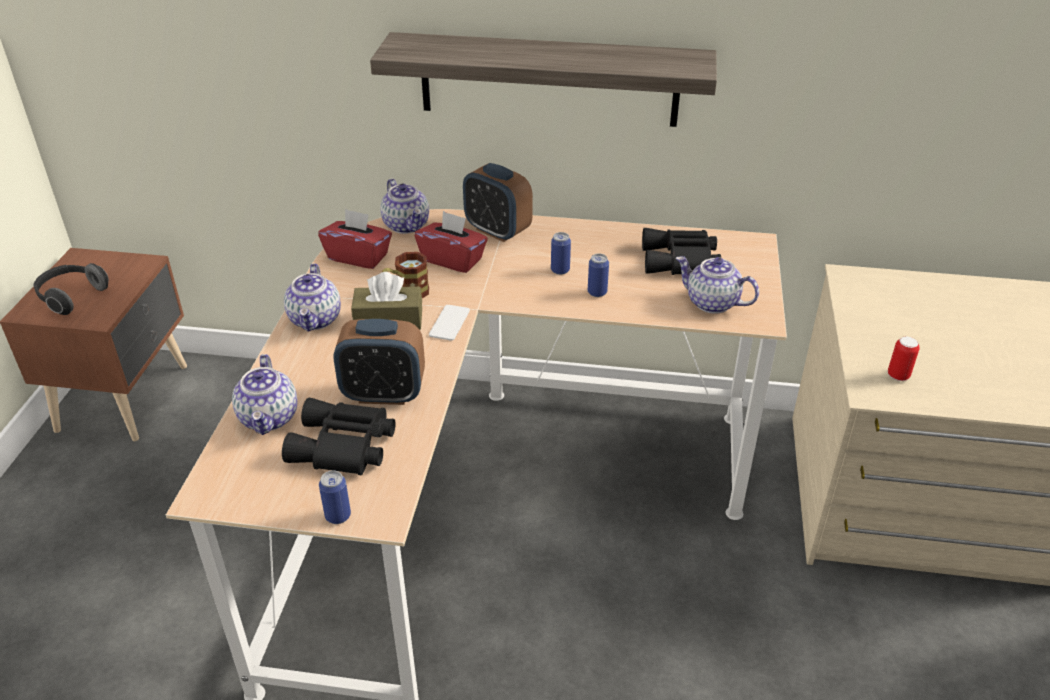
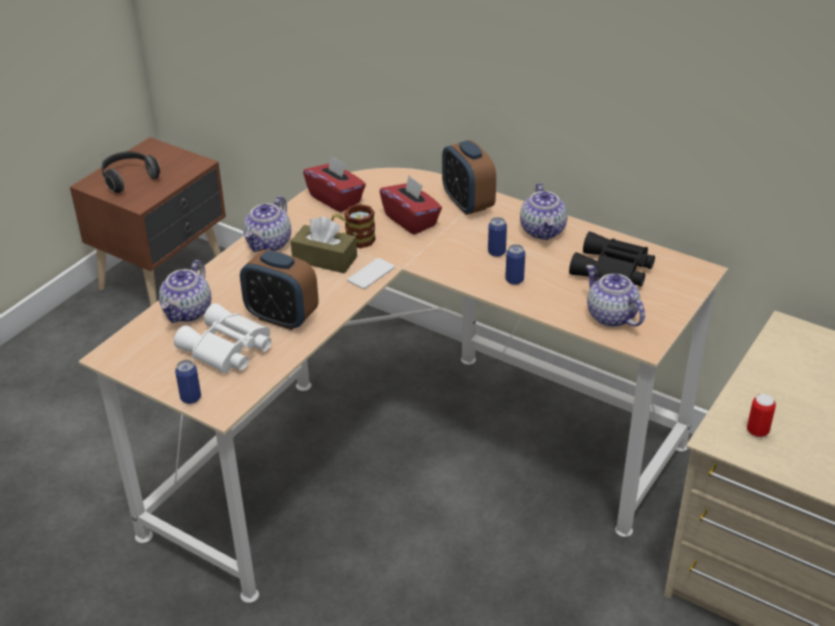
camera: 25 degrees right, 0 degrees up
black binoculars [282,398,395,475] -> white binoculars [174,303,271,374]
shelf [370,32,717,127] -> none
teapot [380,179,429,234] -> teapot moved to [520,183,567,240]

